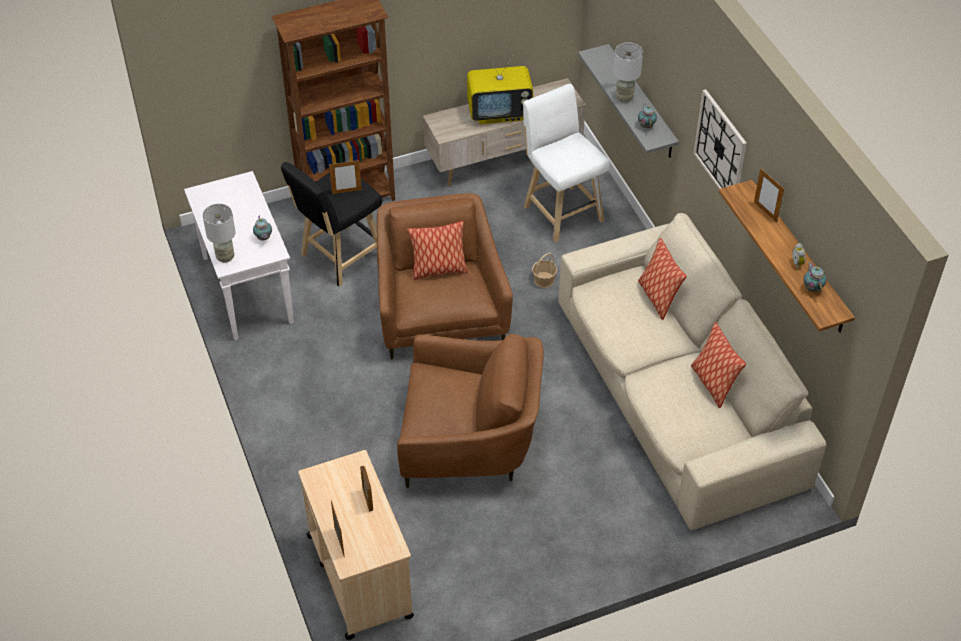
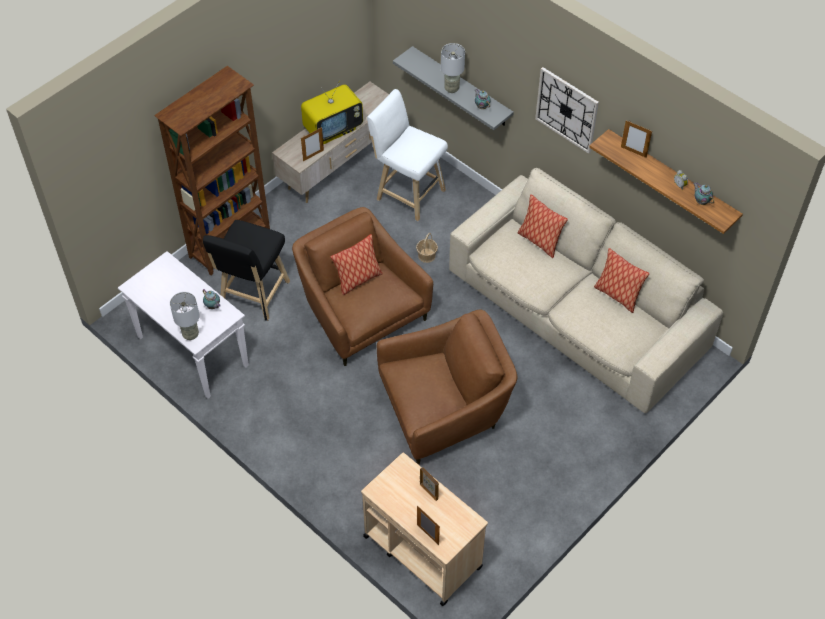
camera: 25 degrees left, 5 degrees up
picture frame [329,160,362,194] -> picture frame moved to [301,127,324,161]

